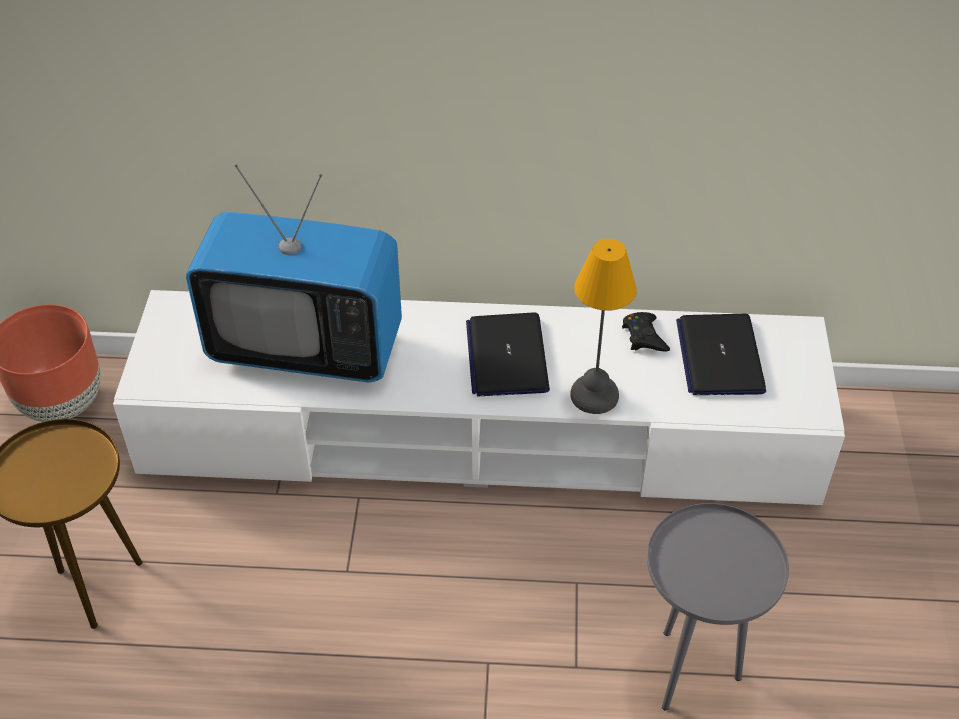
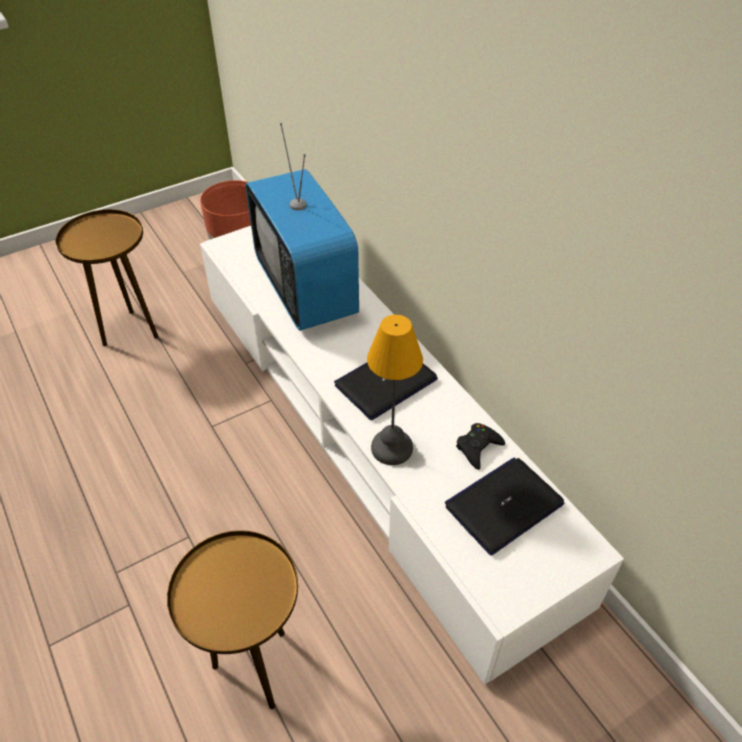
camera: 55 degrees right, 0 degrees up
grey side table [647,503,789,711] -> brown side table [167,530,298,709]

